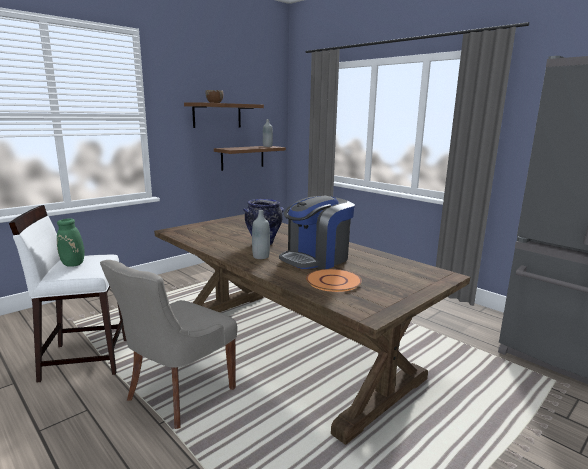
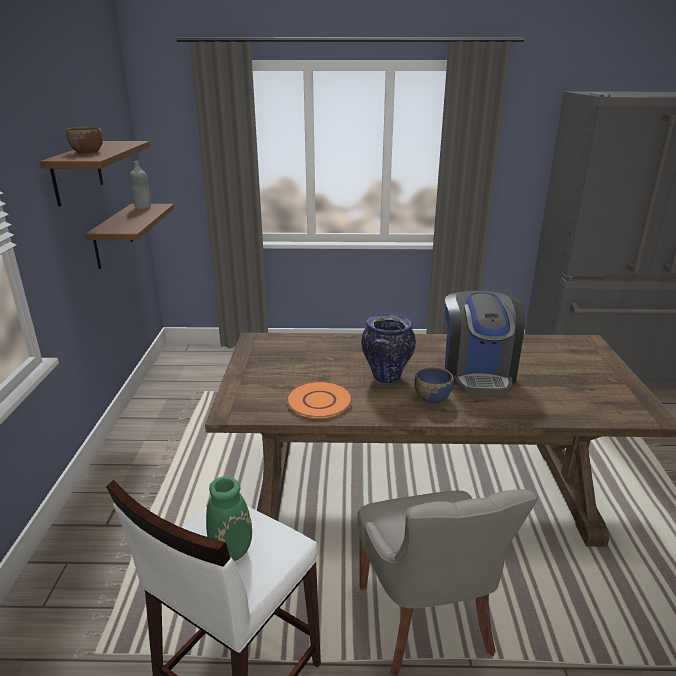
camera: 45 degrees left, 10 degrees up
grey bottle [252,210,270,259] -> blue bowl [414,366,454,403]
orange plate [306,269,362,292] -> orange plate moved to [286,381,353,418]

